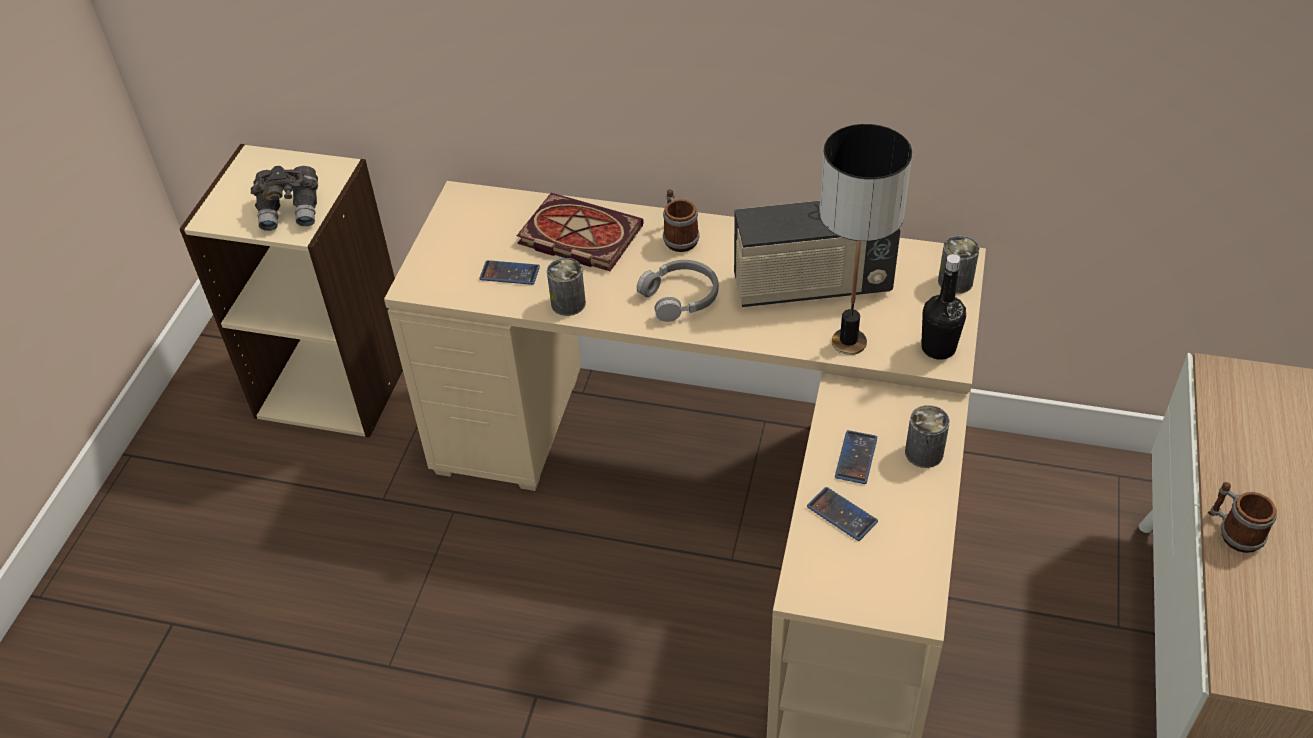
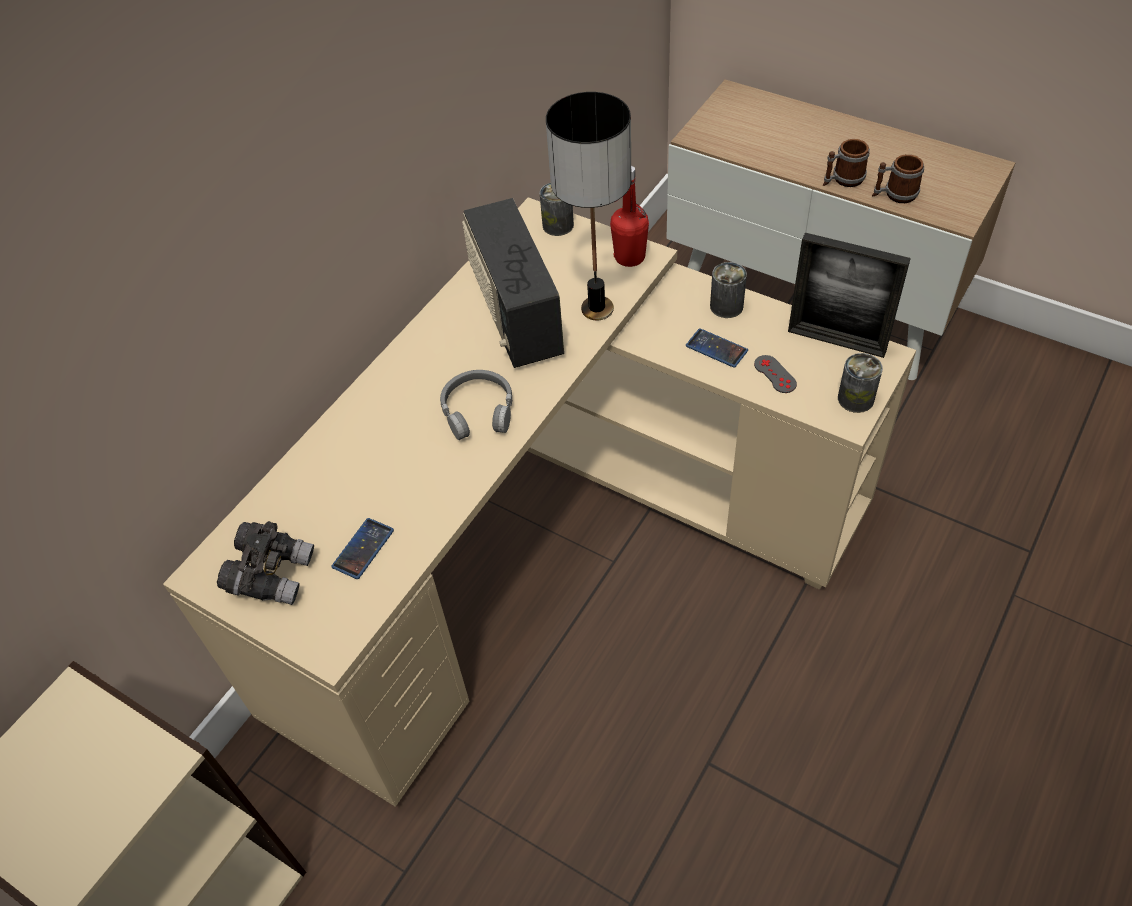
camera: 70 degrees left, 5 degrees up
grey binoculars [251,166,318,231] -> grey binoculars moved to [217,521,314,605]
book [517,193,644,271] -> none
can [547,258,586,316] -> can moved to [838,353,883,413]
mug [663,189,700,252] -> mug moved to [872,154,924,203]
radio [734,201,900,307] -> radio turned 150 degrees clockwise [462,198,564,368]
phone [807,487,878,541] -> grey game controller [754,355,797,393]
black bottle [921,254,966,360] -> red bottle [610,165,649,267]
none -> picture frame [788,233,911,358]

